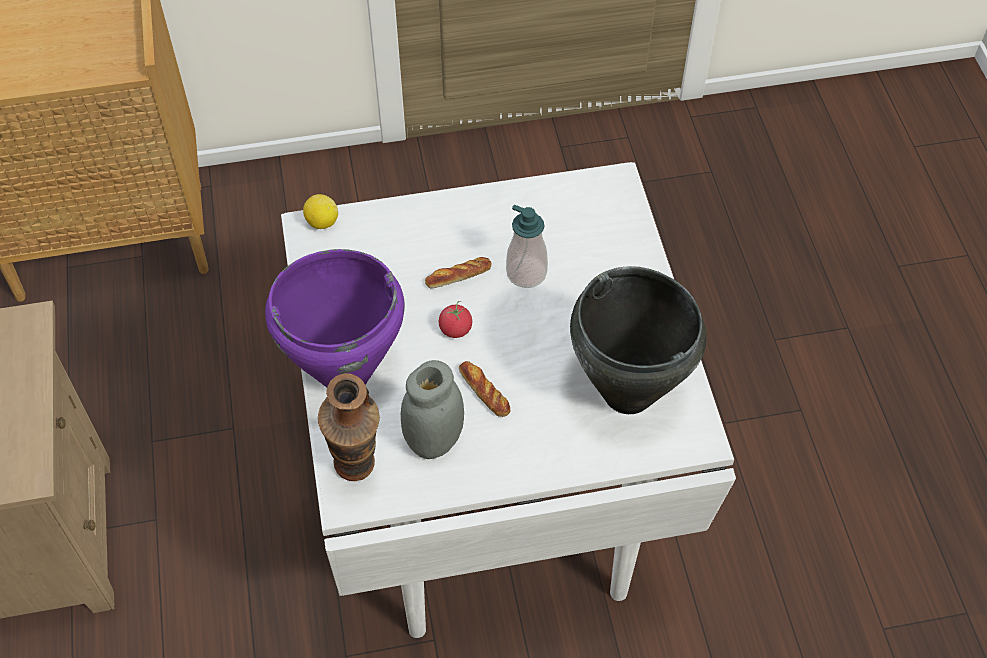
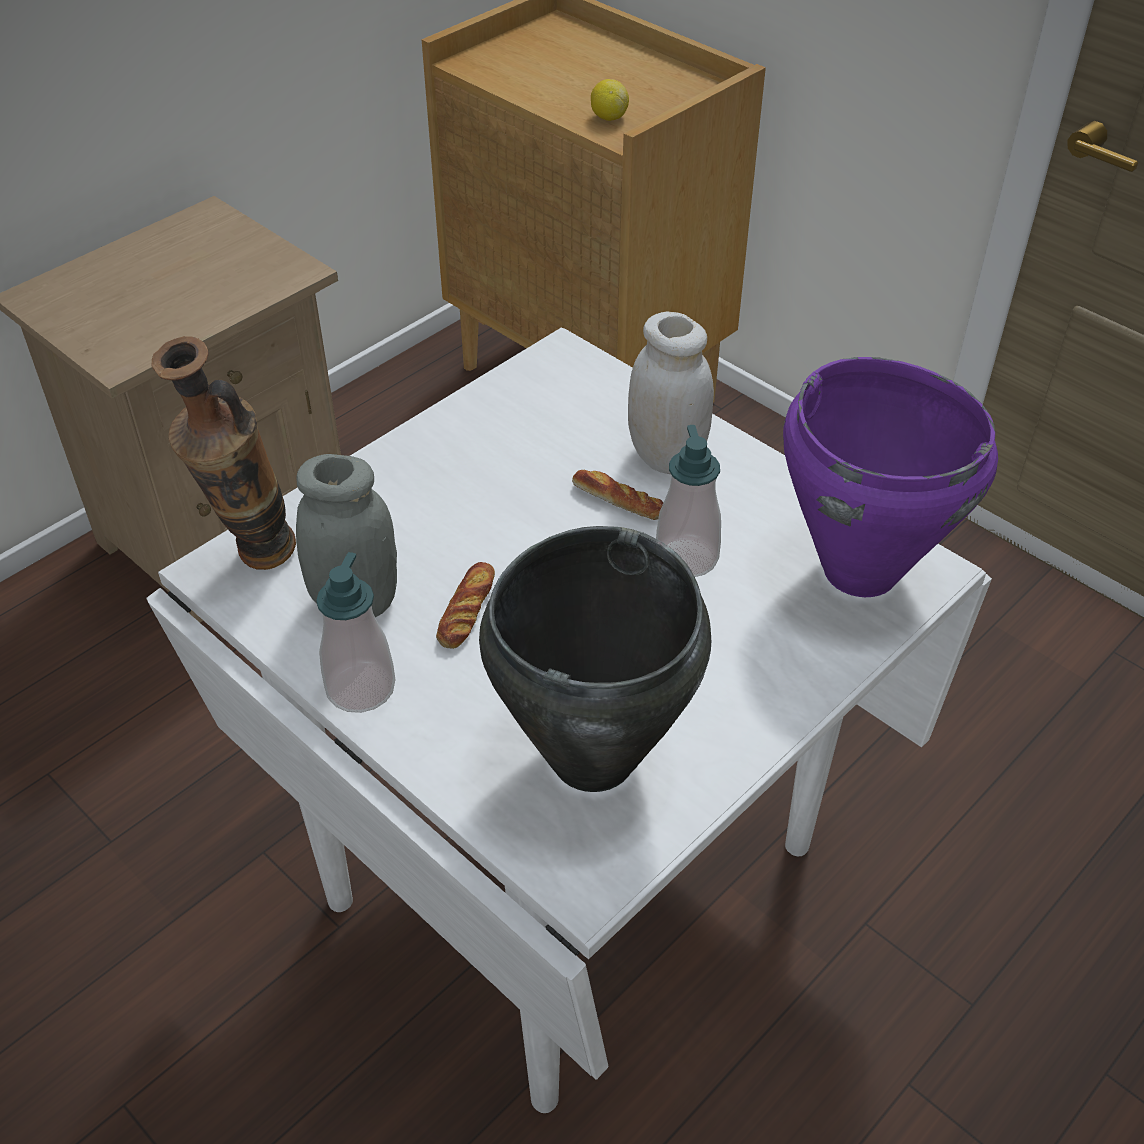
camera: 55 degrees right, 10 degrees down
purple cooking pot [265,249,405,387] -> purple cooking pot moved to [783,357,998,597]
lemon [303,194,338,229] -> lemon moved to [591,79,629,121]
tomato [439,301,472,338] -> none
none -> soap dispenser [316,552,395,713]
none -> white jar [628,312,714,474]

